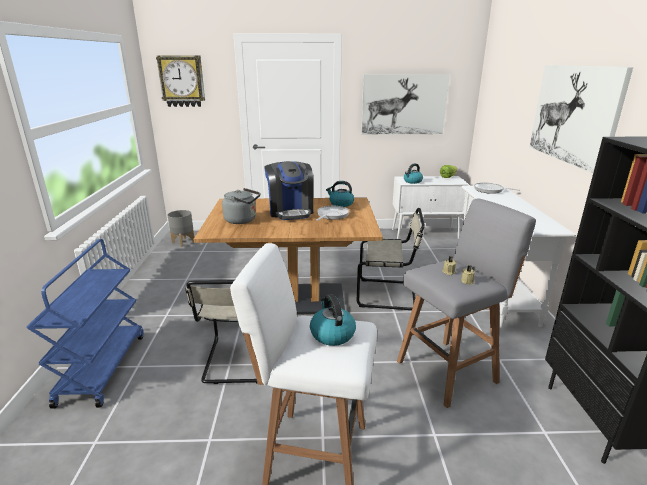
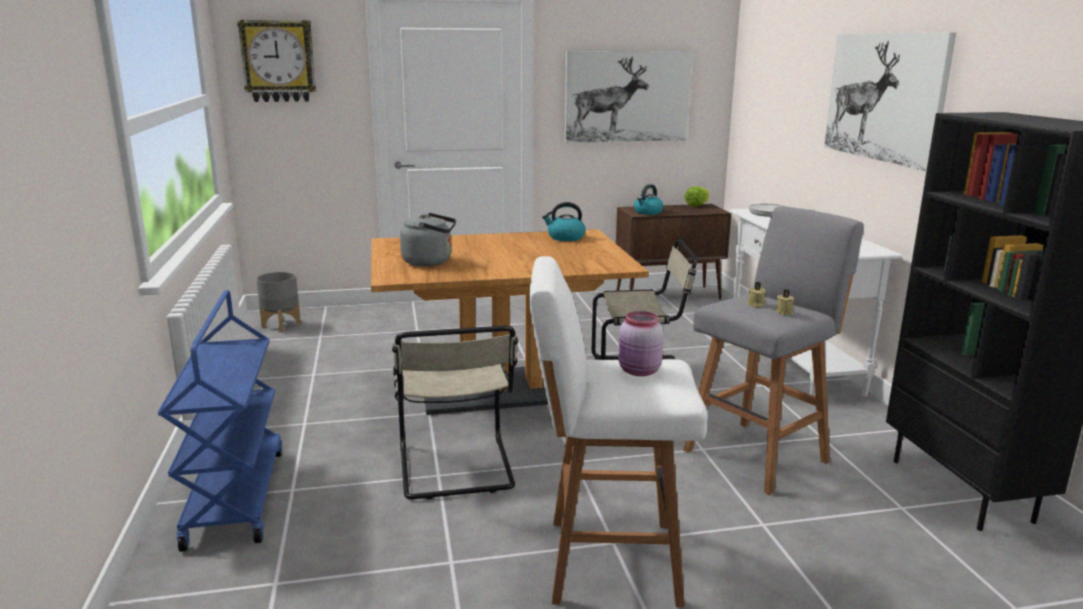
camera: 10 degrees left, 5 degrees down
coffee machine [264,161,313,220] -> none
kettle [310,294,356,346] -> pink jar [618,311,664,376]
frying pan [316,206,349,221] -> none
white cabinet [392,176,469,239] -> brown cabinet [616,204,731,300]

